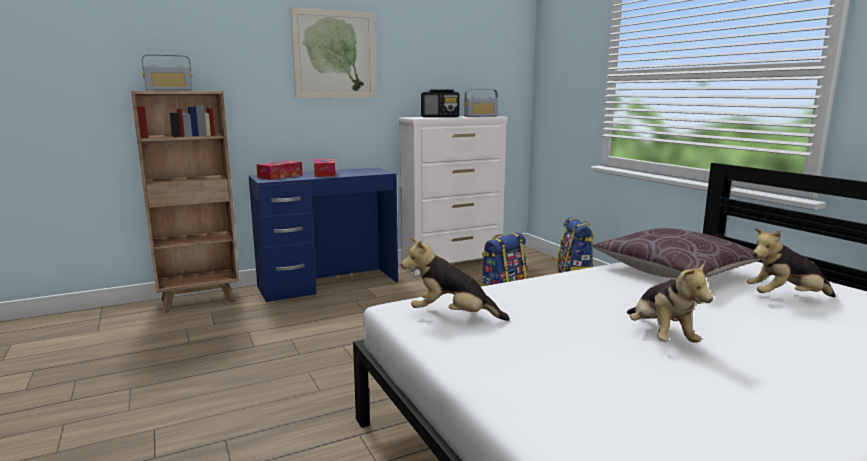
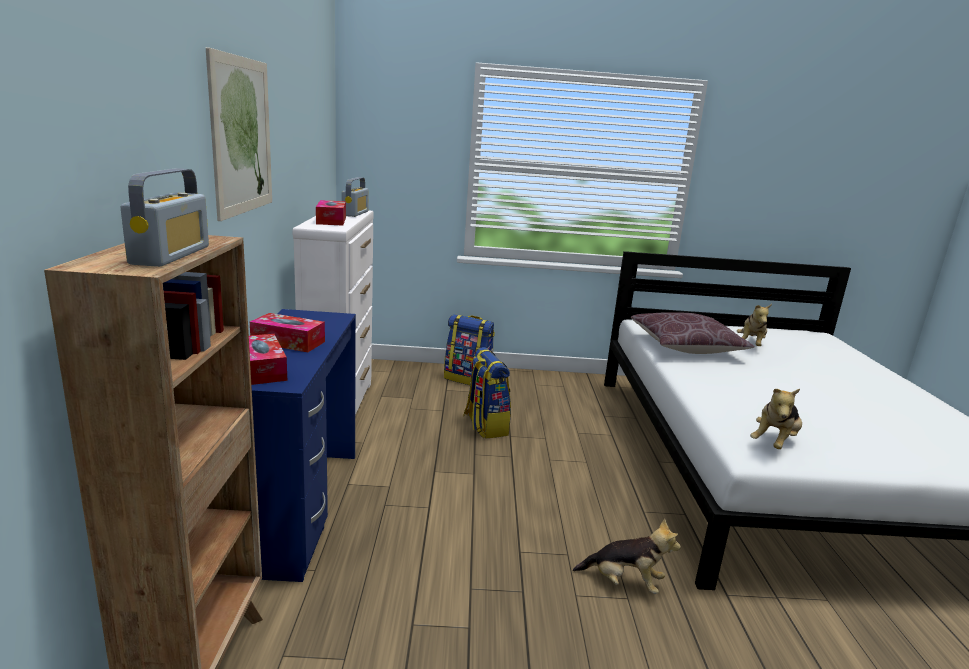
camera: 65 degrees left, 5 degrees up
radio [421,89,460,117] -> tissue box [316,200,346,226]
plush toy [627,262,713,343] -> plush toy moved to [573,518,681,594]

